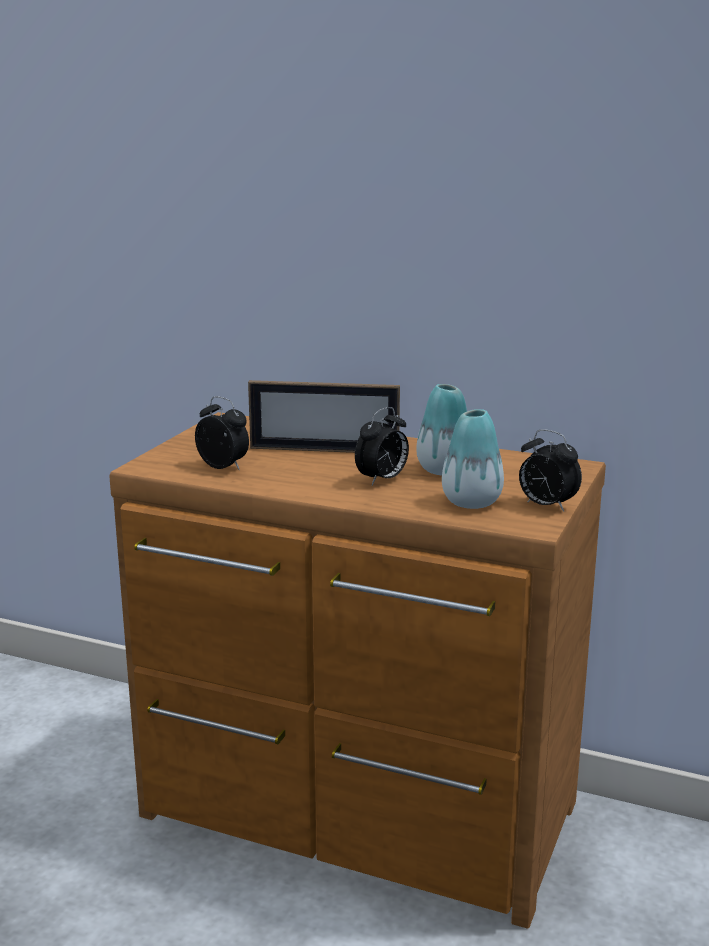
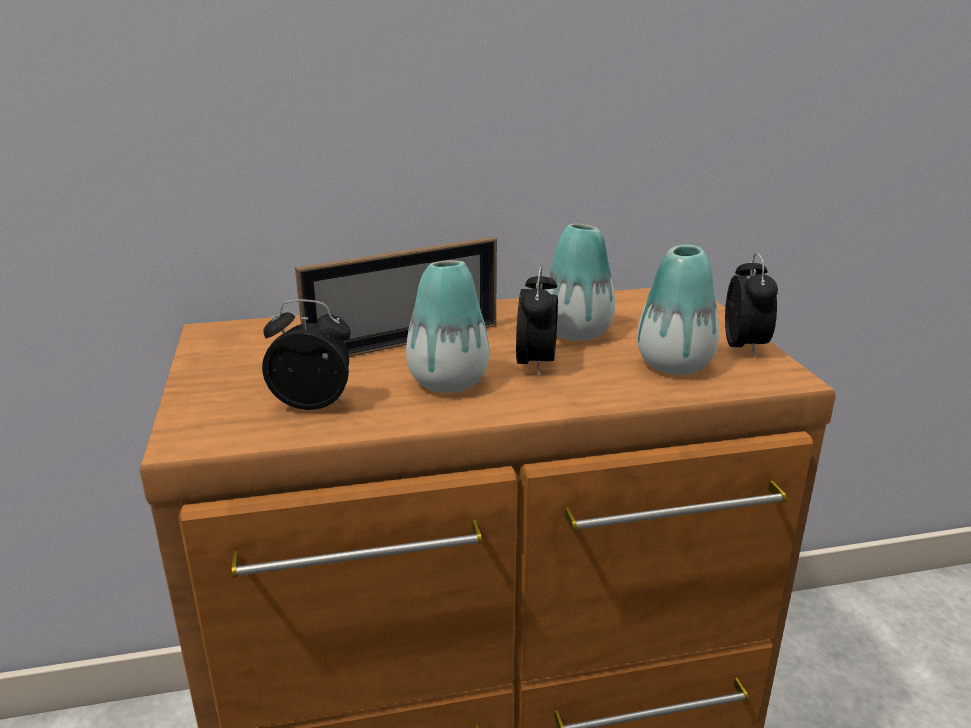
camera: 35 degrees left, 5 degrees up
alarm clock [519,429,582,512] -> alarm clock turned 90 degrees counterclockwise [725,252,778,358]
none -> vase [406,260,489,393]

